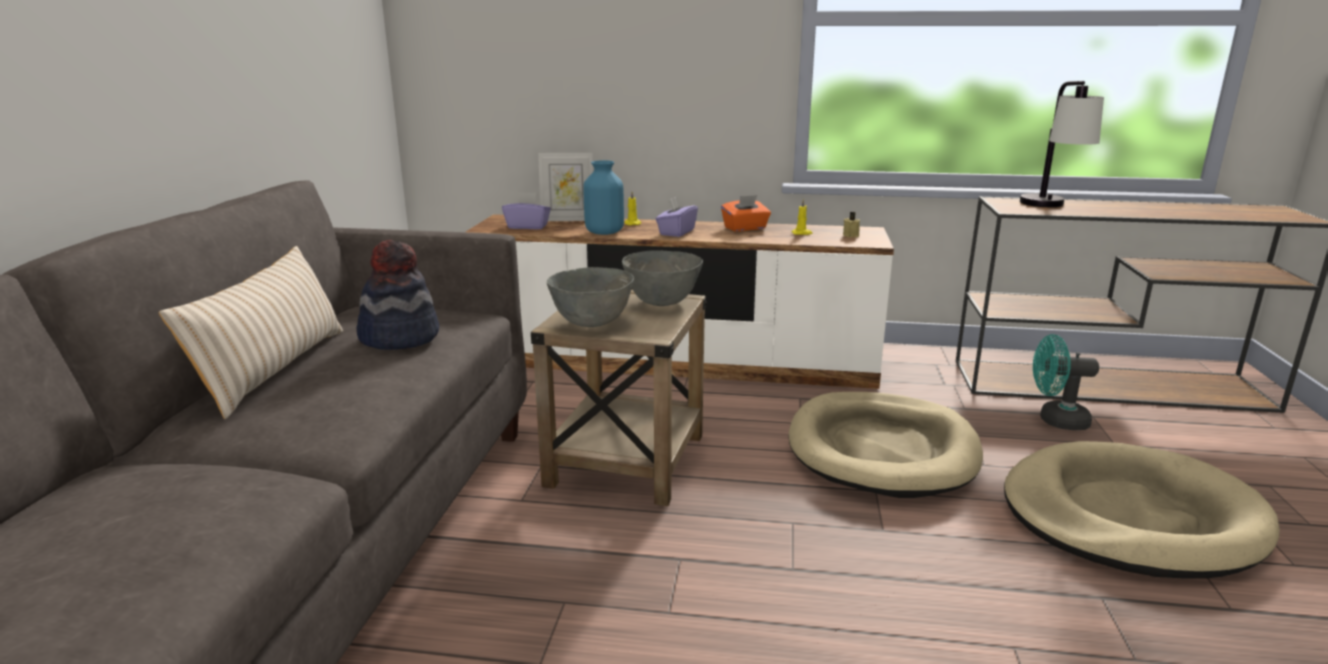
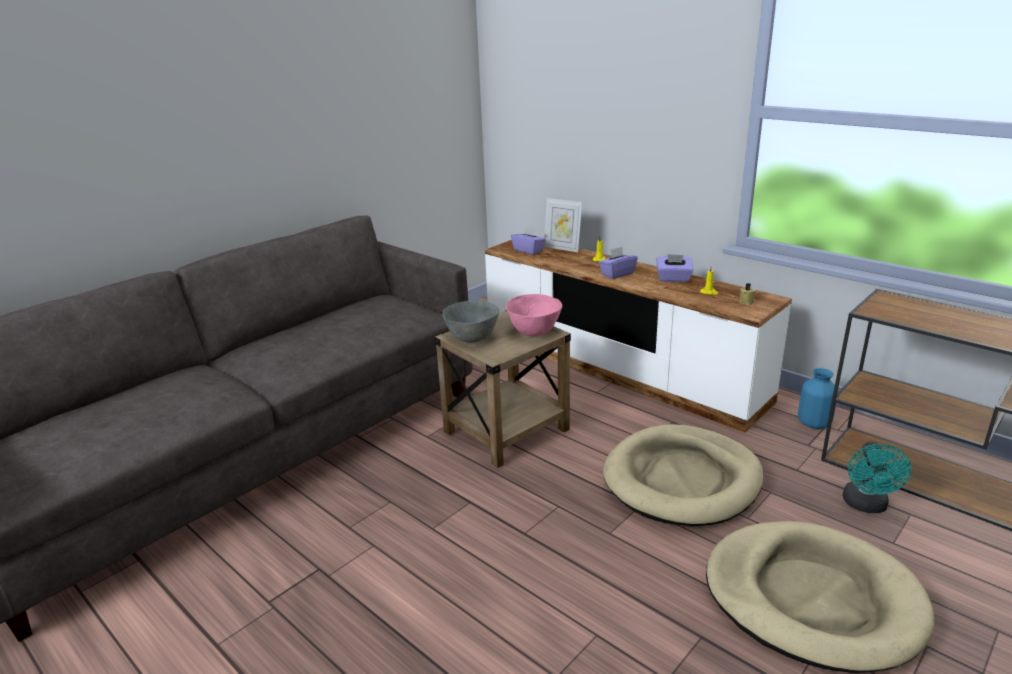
camera: 35 degrees right, 5 degrees up
beige pillow [159,246,343,419] -> none
hat [357,240,439,350] -> none
blue vase [583,160,624,235] -> blue vase moved to [798,368,838,429]
grey bowl [622,250,703,306] -> pink bowl [506,294,562,336]
orange tissue box [721,195,771,232] -> purple tissue box [657,254,693,282]
table lamp [1020,81,1104,207] -> none
turquoise fan [1033,334,1099,430] -> turquoise fan turned 120 degrees counterclockwise [843,441,912,513]

